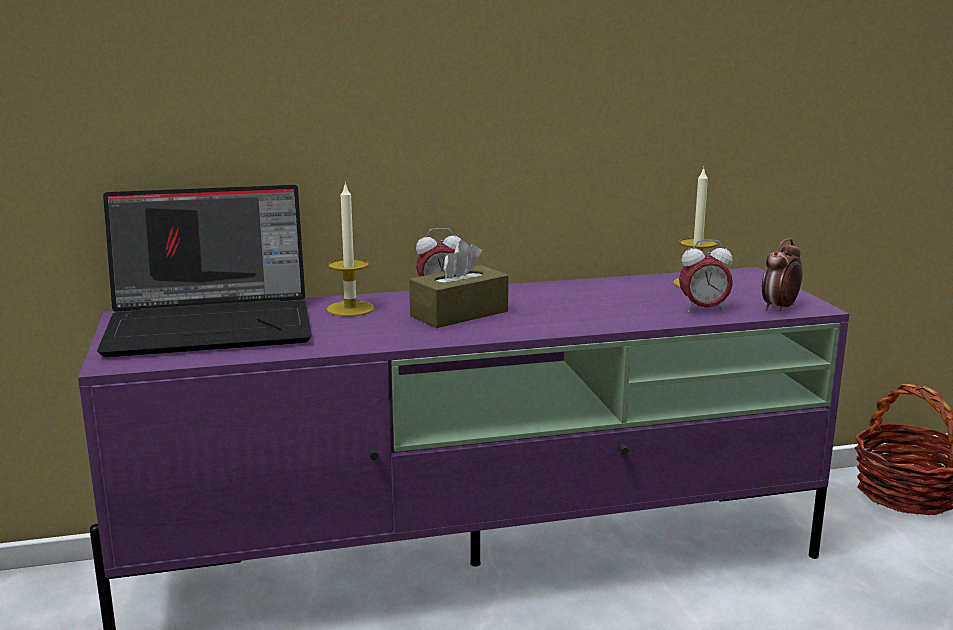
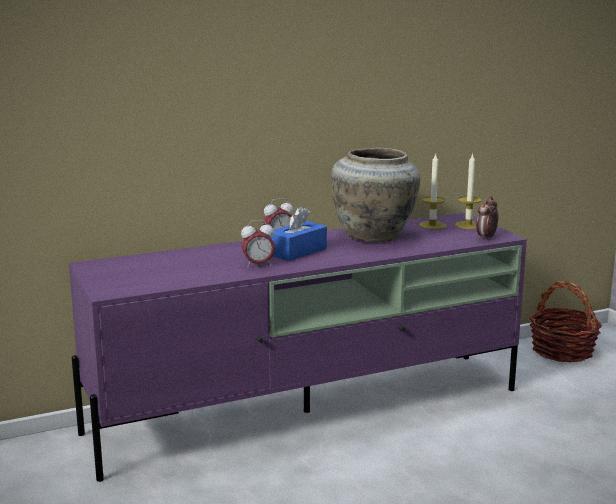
camera: 10 degrees left, 0 degrees up
laptop [97,185,312,357] -> none
candle [327,182,375,317] -> candle moved to [455,153,482,229]
brown tissue box [409,240,509,328] -> blue tissue box [269,206,327,261]
alarm clock [679,240,733,313] -> alarm clock moved to [241,220,275,268]
none -> beige vase [330,148,420,242]

